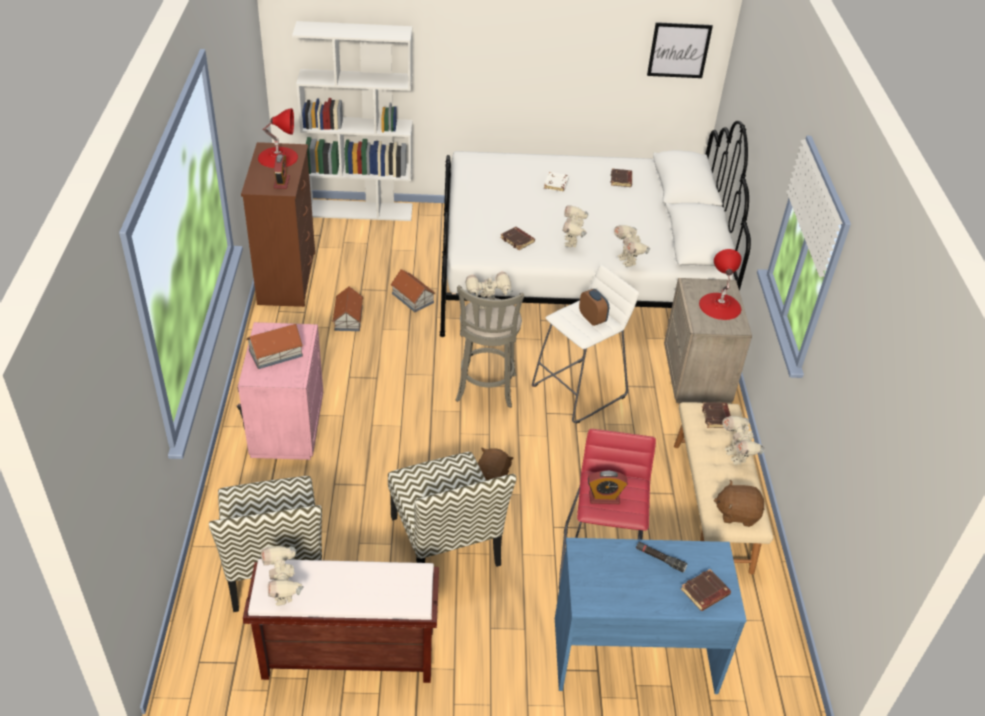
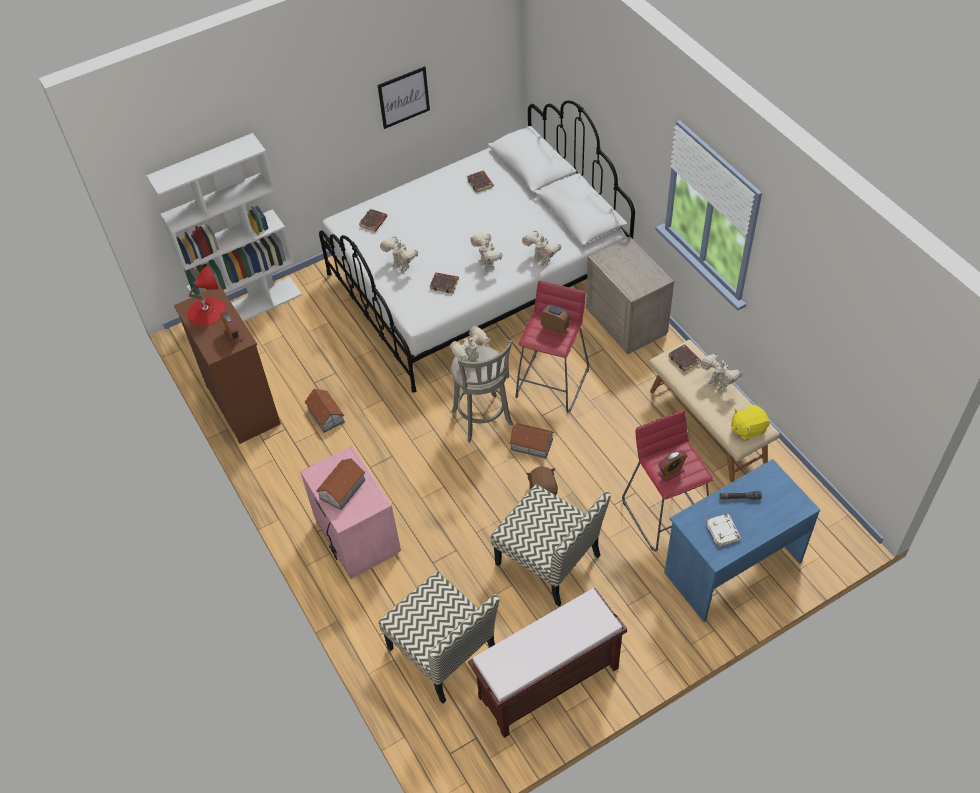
camera: 25 degrees left, 10 degrees up
toy robot [261,546,303,606] -> toy robot moved to [380,236,418,273]
toy house [391,269,435,312] -> toy house moved to [509,423,554,458]
white stool [532,265,639,424] -> red stool [515,280,589,412]
white book [544,172,569,192] -> white book moved to [706,514,741,546]
picture [647,22,713,78] -> picture moved to [377,66,430,129]
brown book [681,569,731,611] -> brown book moved to [359,209,387,232]
red table lamp [699,249,742,320] -> none
brown plush toy [714,480,764,527] -> yellow plush toy [731,405,769,441]

